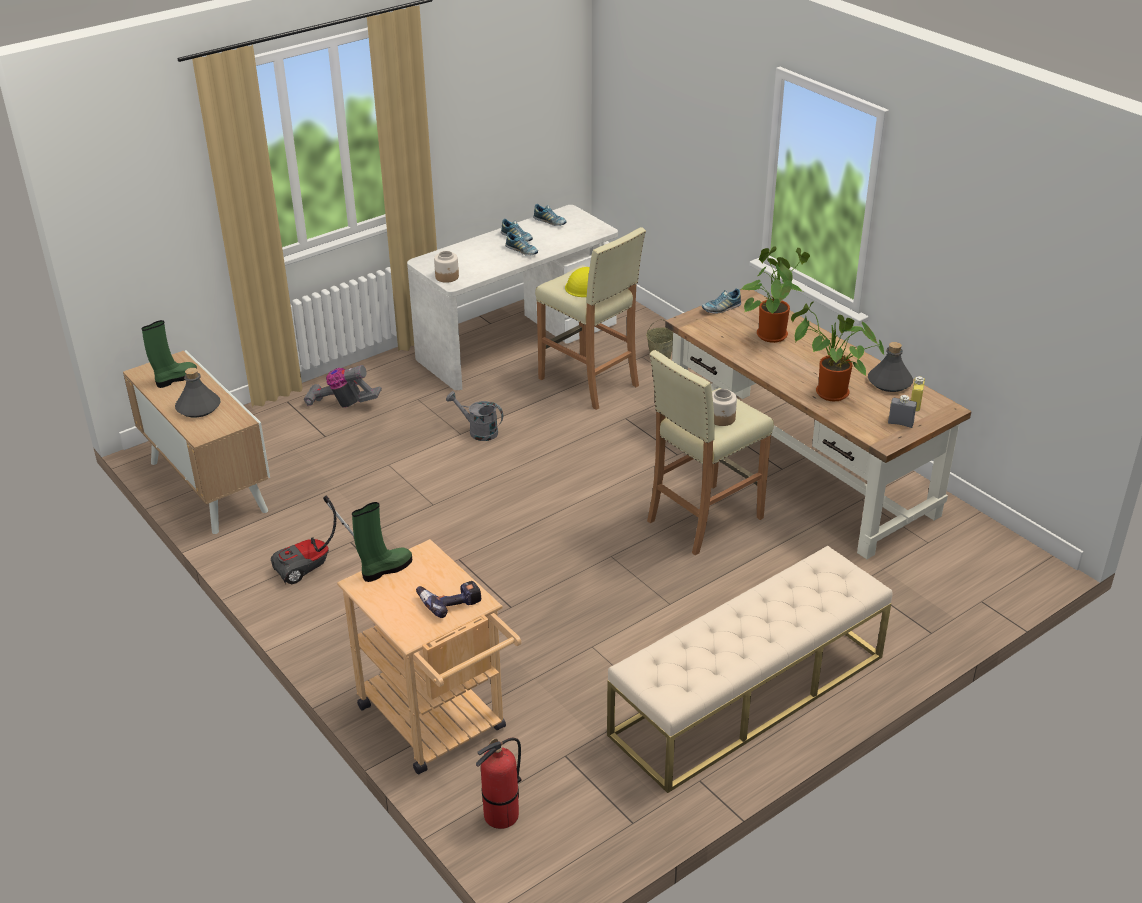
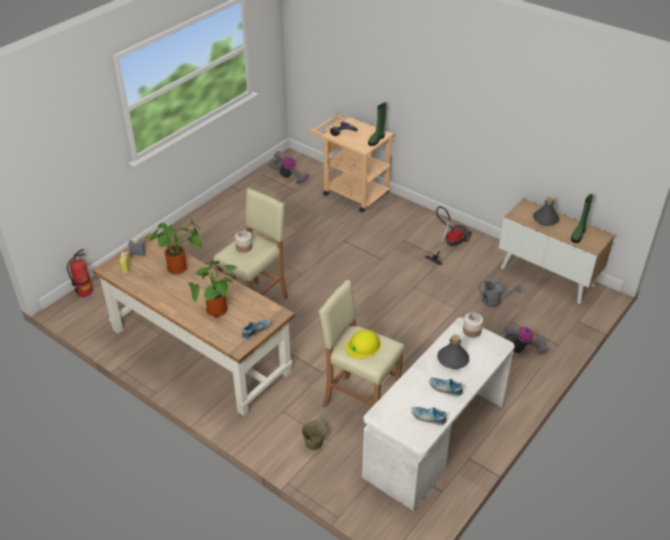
camera: 165 degrees right, 5 degrees up
grey watering can [446,391,503,441] -> grey watering can moved to [479,281,521,307]
fire extinguisher [476,738,521,829] -> fire extinguisher moved to [67,249,93,297]
shoe [505,232,538,256] -> none
beige bench [607,546,892,793] -> none
grey bottle [868,342,913,392] -> grey bottle moved to [437,335,469,369]
none -> vacuum cleaner [268,151,309,184]

